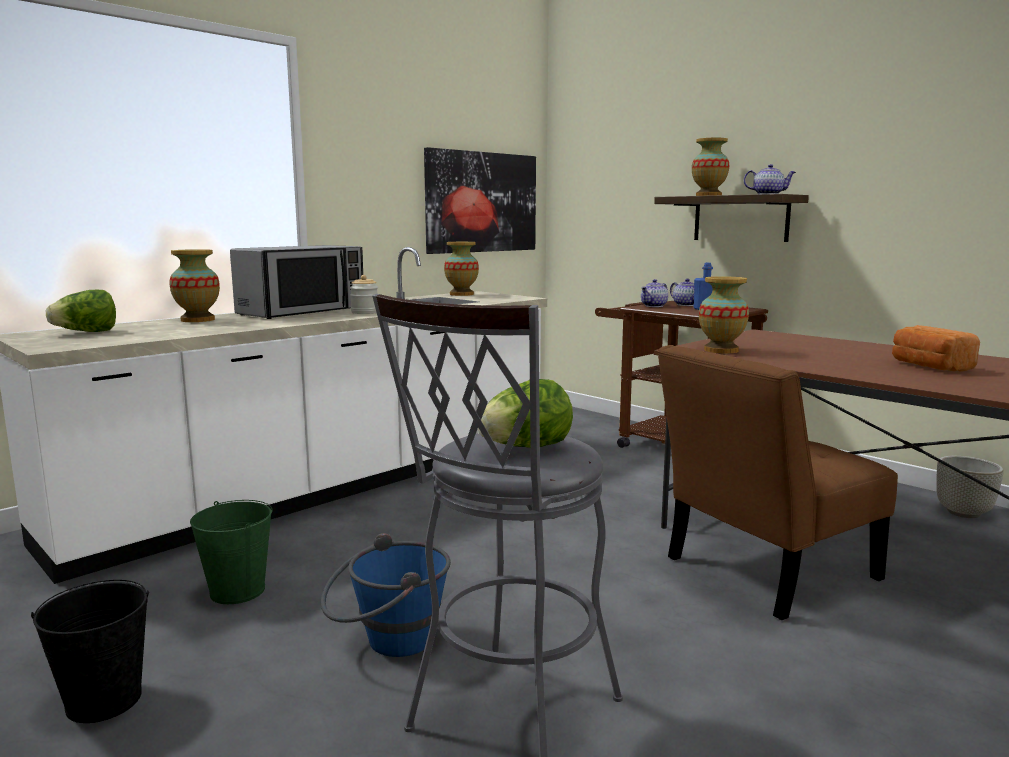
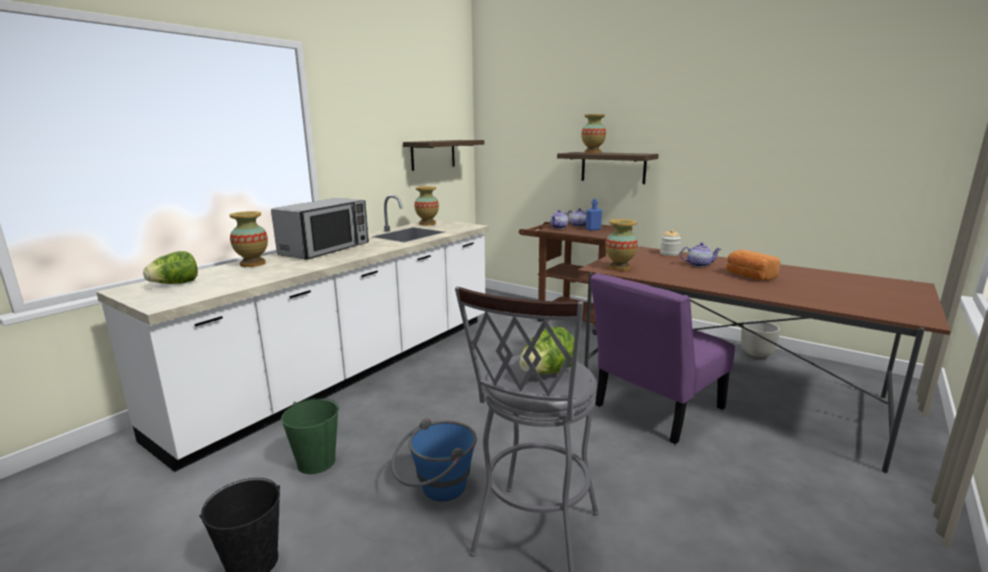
camera: 10 degrees left, 5 degrees up
jar [350,275,378,314] -> jar moved to [660,229,681,256]
picture [424,147,536,254] -> shelf [403,140,484,171]
brown chair [657,345,898,620] -> purple chair [590,273,735,444]
teapot [744,164,796,194] -> teapot moved to [680,242,721,267]

